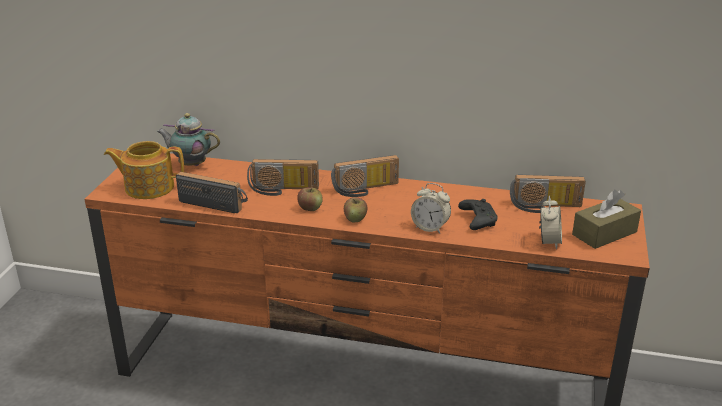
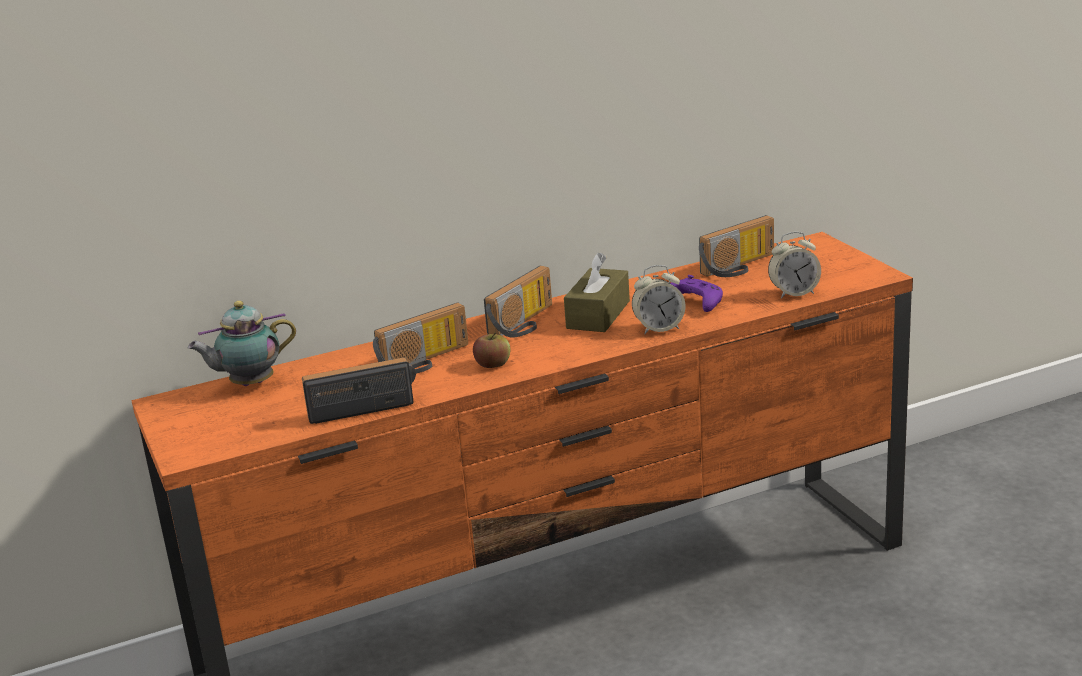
camera: 35 degrees left, 5 degrees down
teapot [104,141,184,199] -> none
apple [344,197,367,222] -> none
black game controller [458,199,498,230] -> purple game controller [670,275,723,312]
alarm clock [539,196,562,249] -> alarm clock turned 105 degrees clockwise [768,232,821,299]
brown tissue box [572,190,641,249] -> brown tissue box moved to [564,253,630,332]

